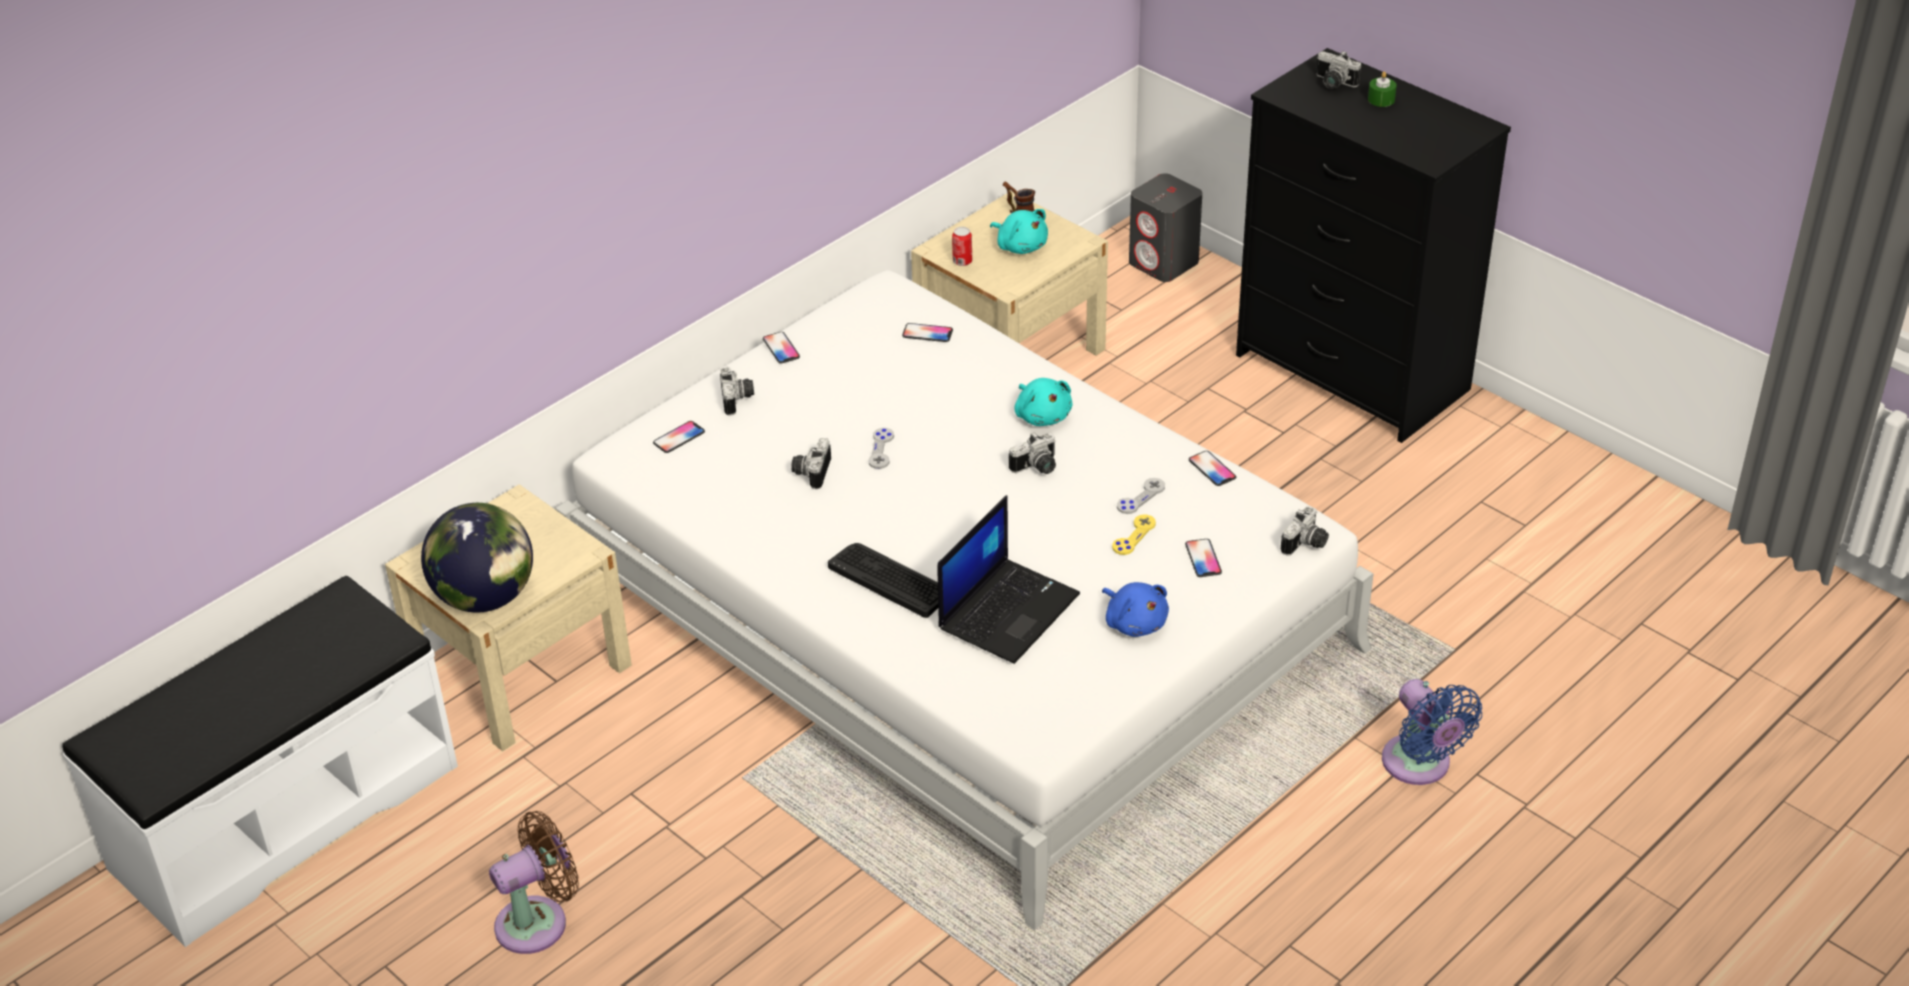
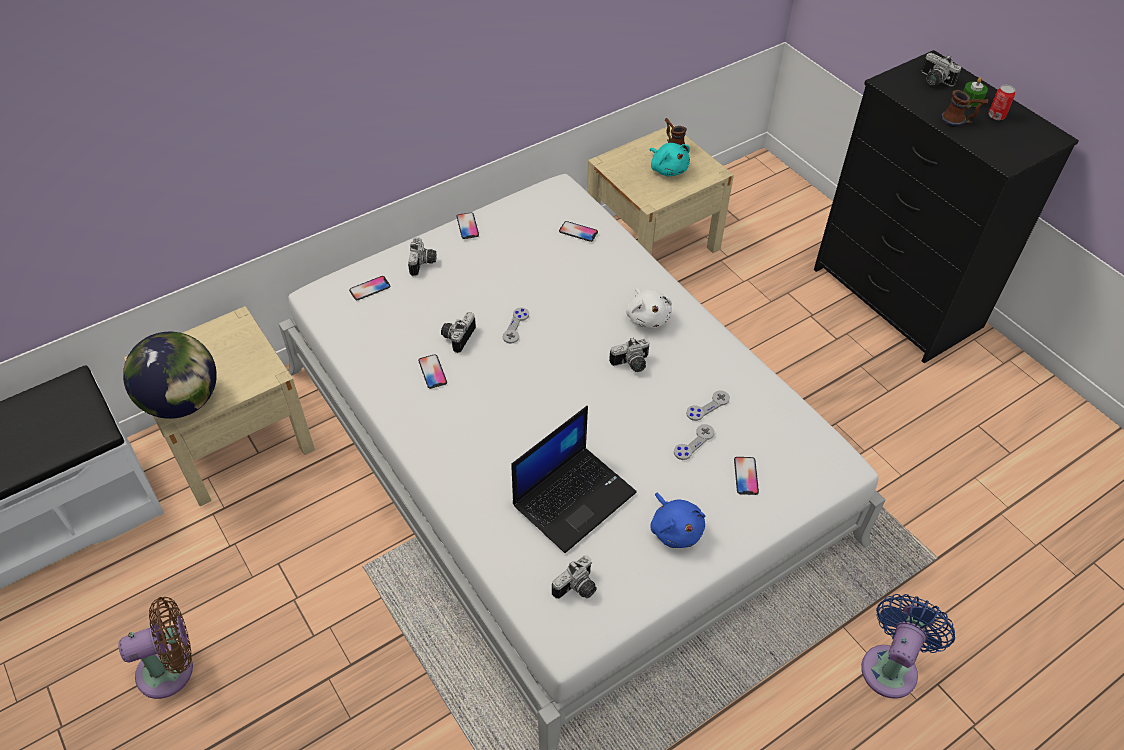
camera: 10 degrees right, 10 degrees up
keyboard [828,543,938,618] -> none
can [952,227,972,266] -> can moved to [988,85,1015,120]
turquoise plush toy [1015,378,1072,426] -> white plush toy [626,288,672,328]
yellow game controller [1112,514,1156,555] -> grey game controller [674,424,714,460]
grey speaker [1129,173,1202,282] -> none
phone [1189,451,1236,486] -> phone moved to [418,354,447,389]
camera [1281,506,1329,556] -> camera moved to [552,555,597,599]
blue fan [1382,679,1482,785] -> blue fan turned 135 degrees counterclockwise [861,594,955,699]
none -> mug [941,90,988,127]

